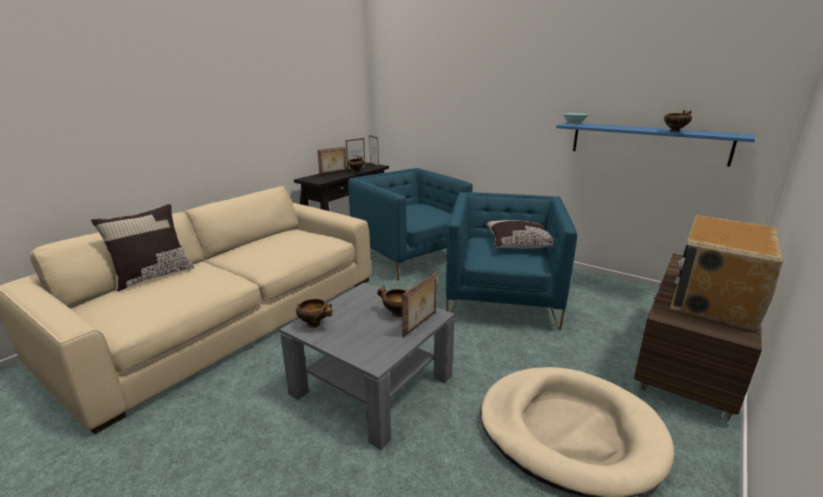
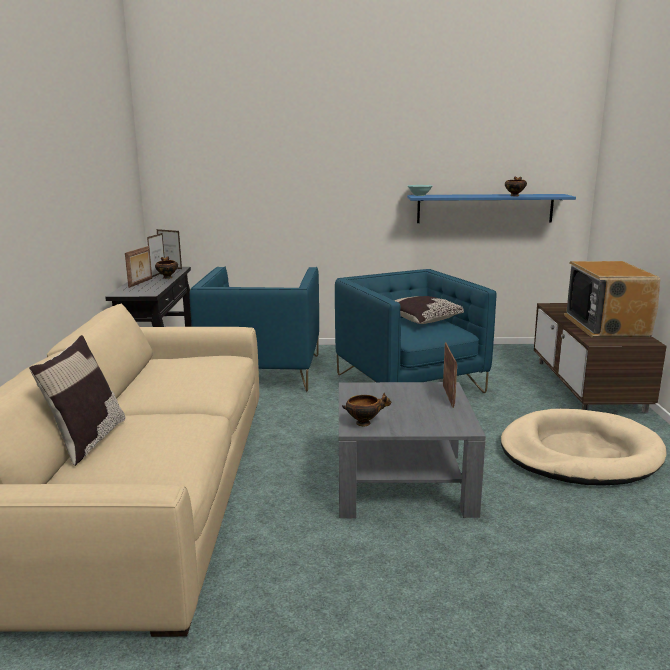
camera: 35 degrees left, 5 degrees down
blue armchair [348,168,473,281] -> blue armchair turned 105 degrees counterclockwise [189,266,319,392]
bowl [377,285,406,317] -> none

